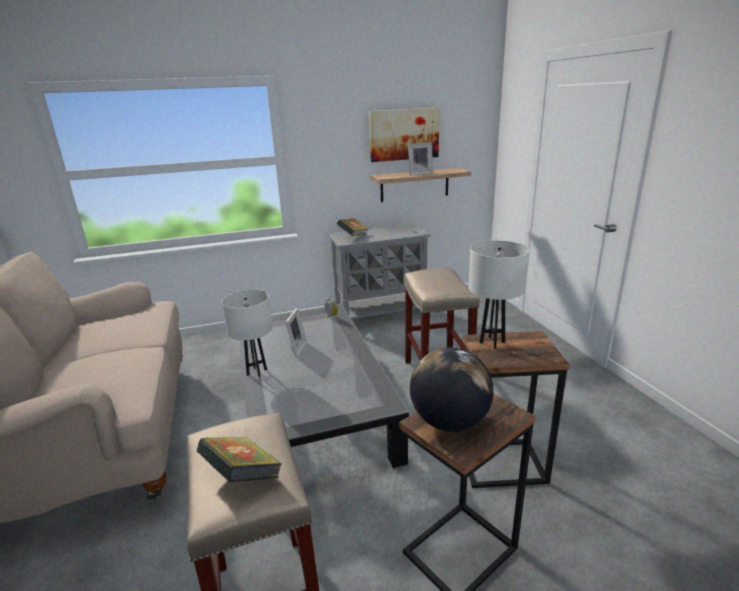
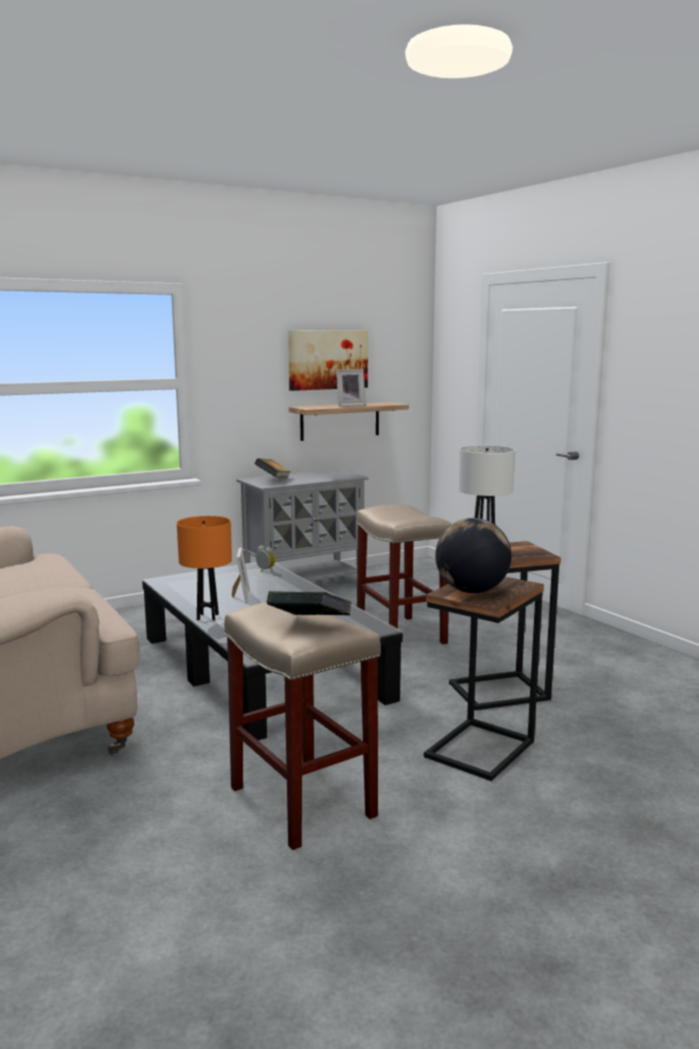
camera: 15 degrees left, 10 degrees down
white table lamp [222,290,273,378] -> orange table lamp [177,516,232,620]

